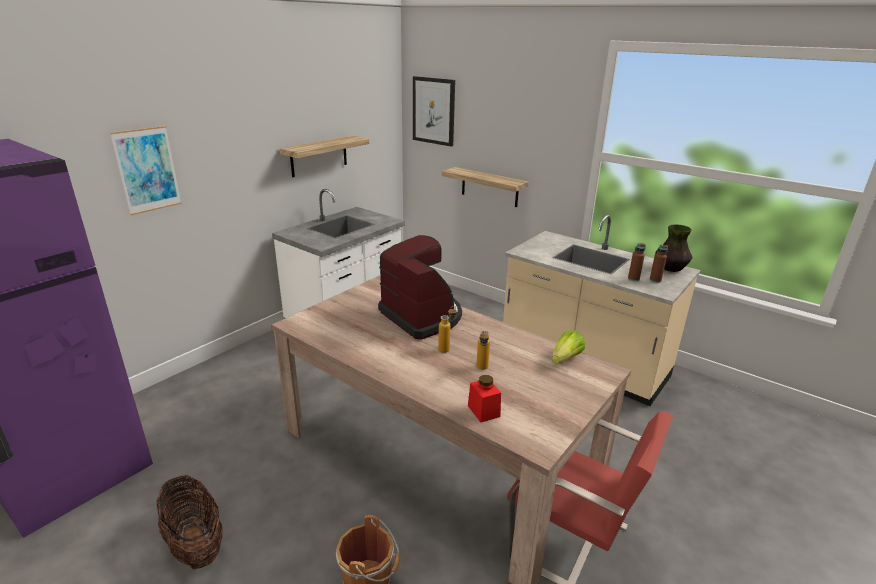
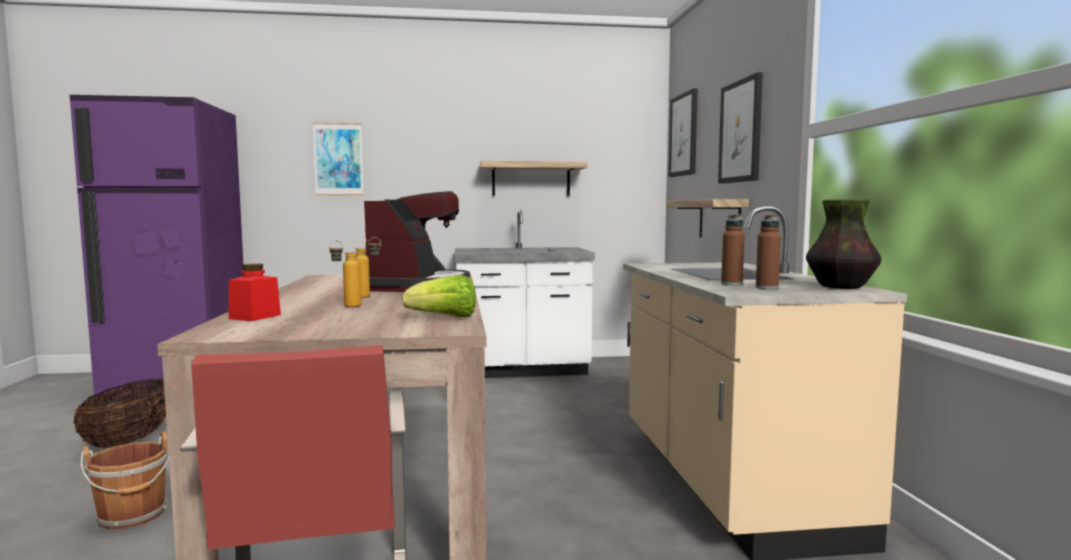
camera: 45 degrees right, 20 degrees down
none -> picture [718,72,763,184]

